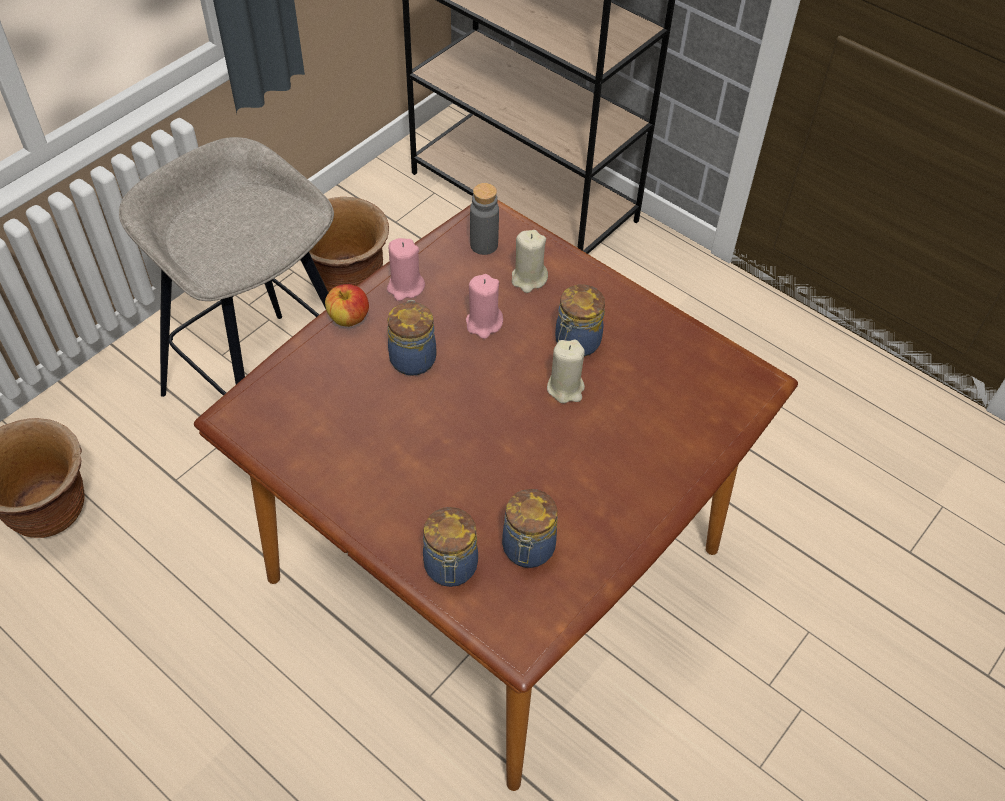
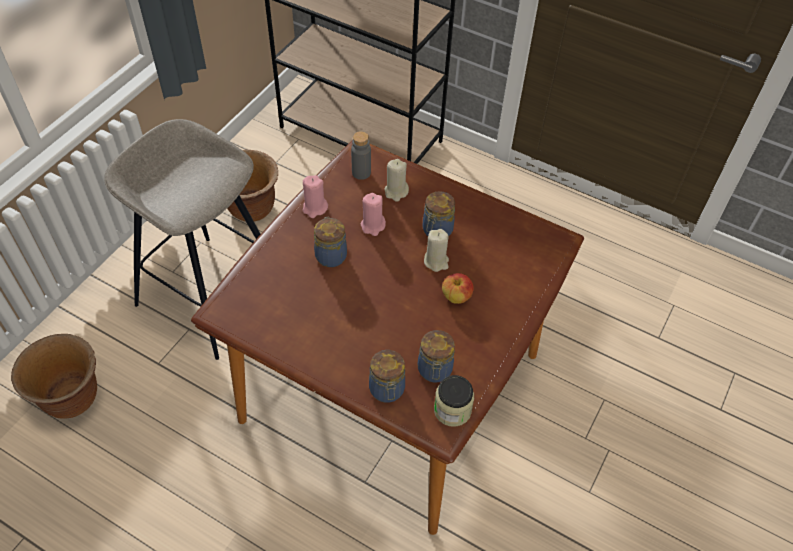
camera: 10 degrees left, 0 degrees up
apple [325,284,369,327] -> apple moved to [442,273,474,304]
none -> jar [434,375,474,427]

